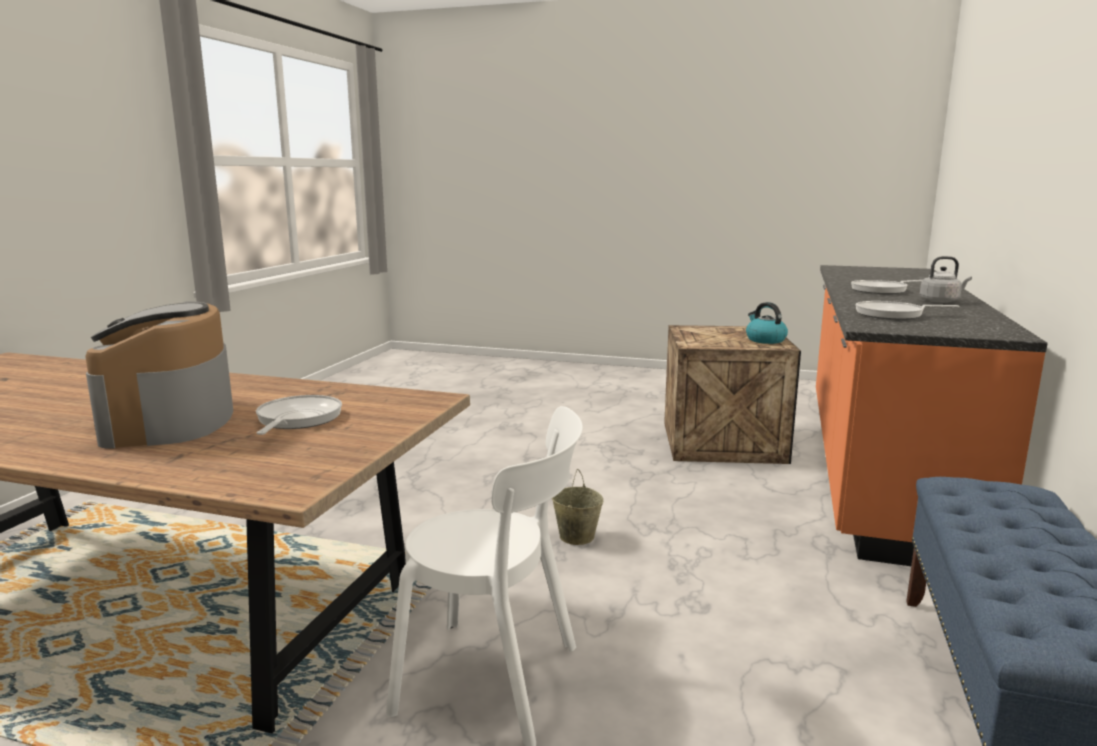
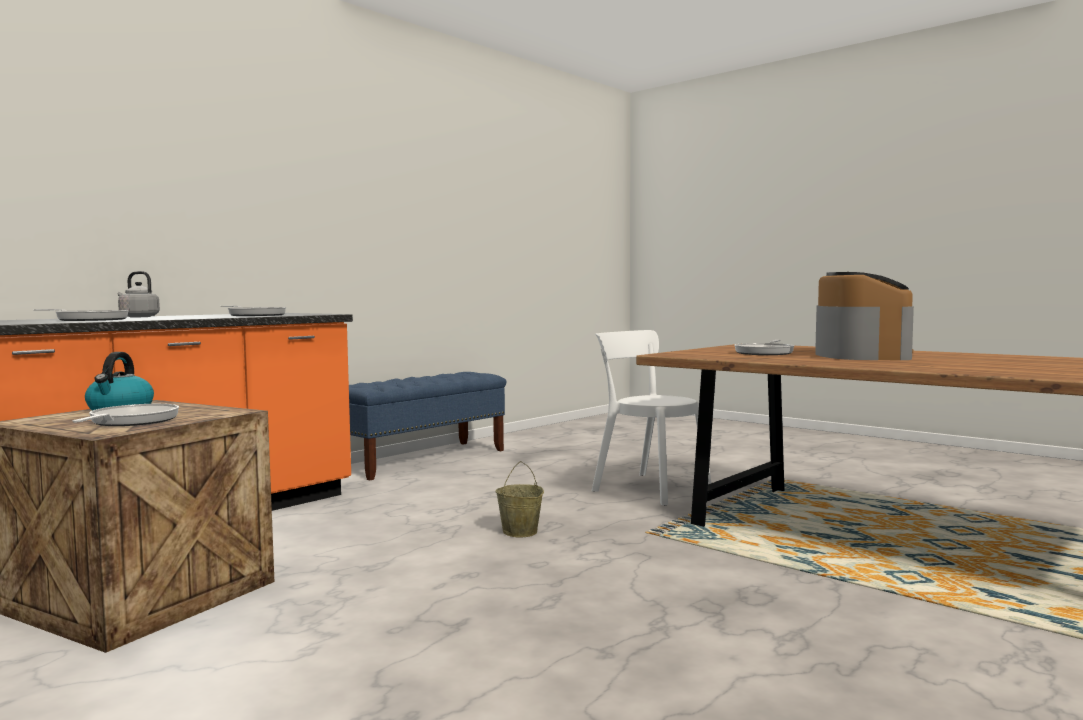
camera: 155 degrees left, 10 degrees down
none -> frying pan [73,404,179,426]

